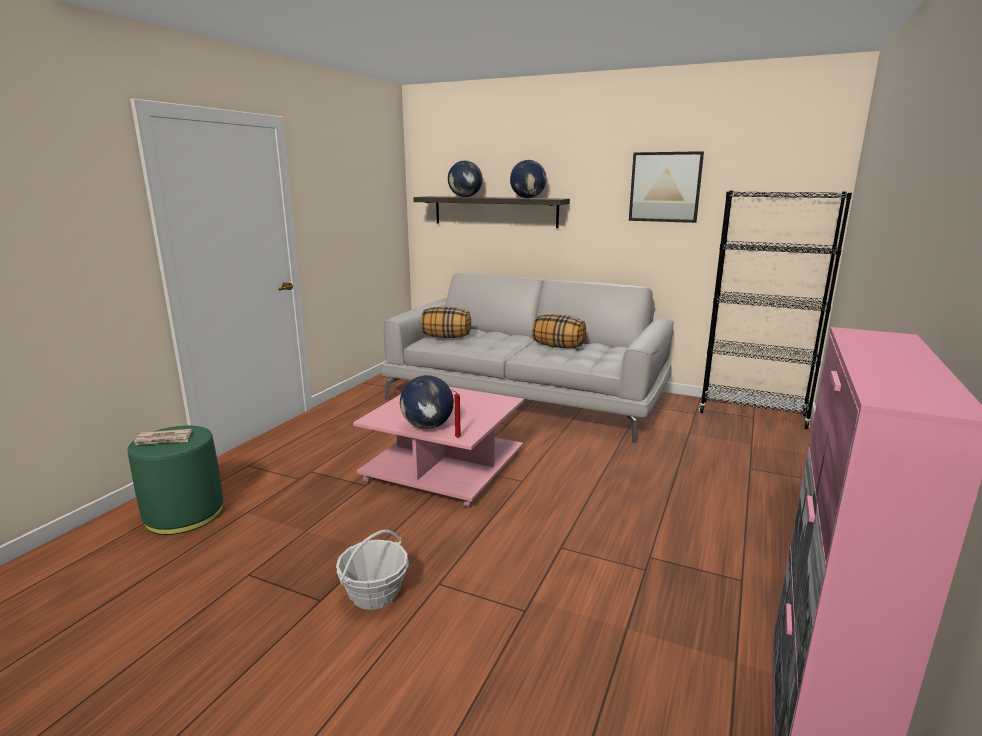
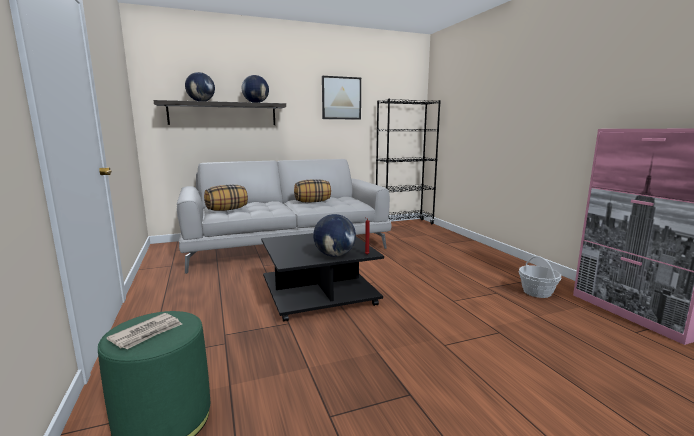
camera: 45 degrees left, 5 degrees down
basket [336,530,409,610] -> basket moved to [519,256,561,298]
pink coffee table [353,387,524,508] -> black coffee table [261,233,384,322]

